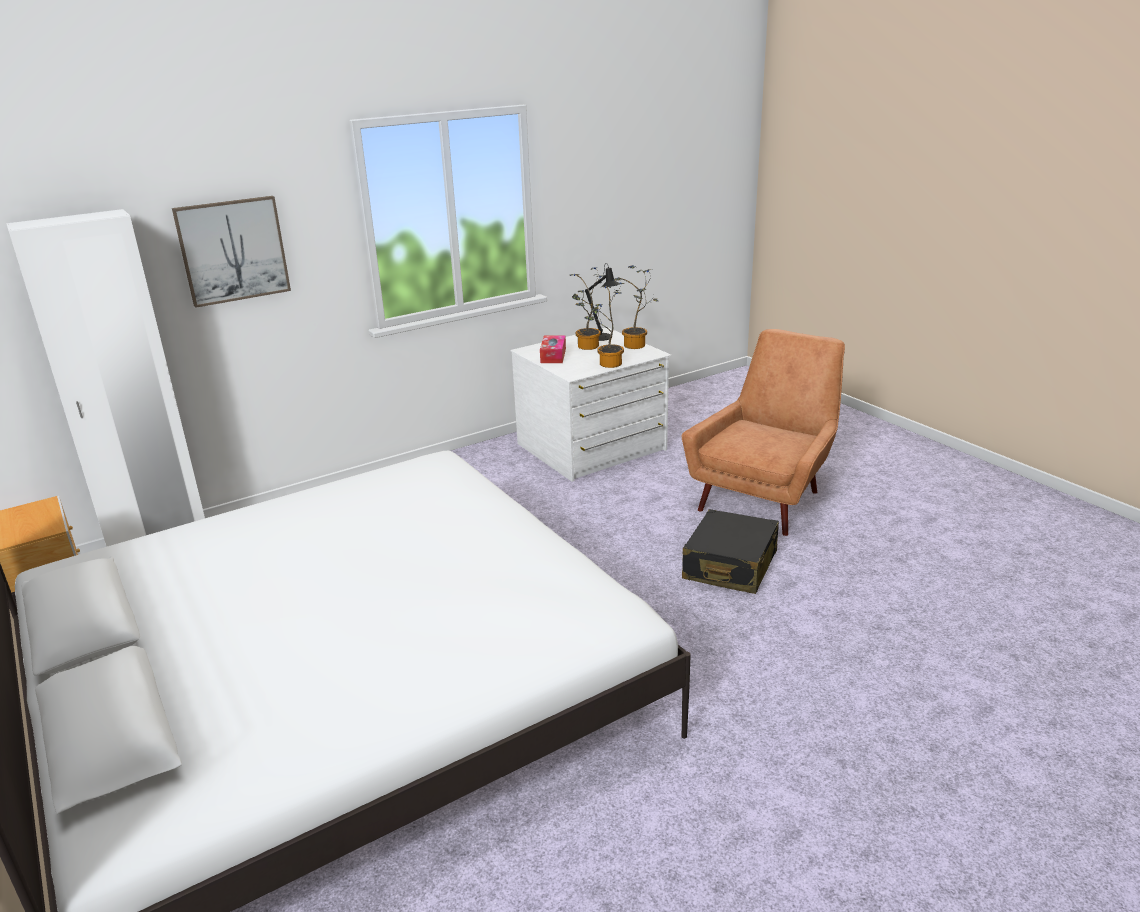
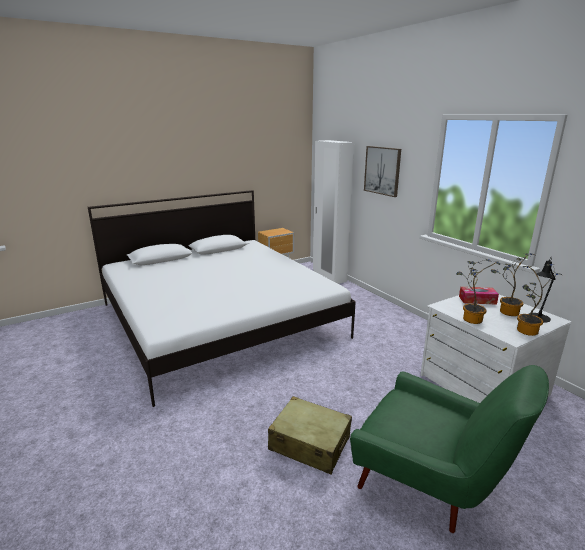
camera: 90 degrees right, 5 degrees down
brown armchair [682,329,845,536] -> green armchair [350,365,549,533]
black suitcase [682,509,779,594] -> beige suitcase [268,396,352,475]

